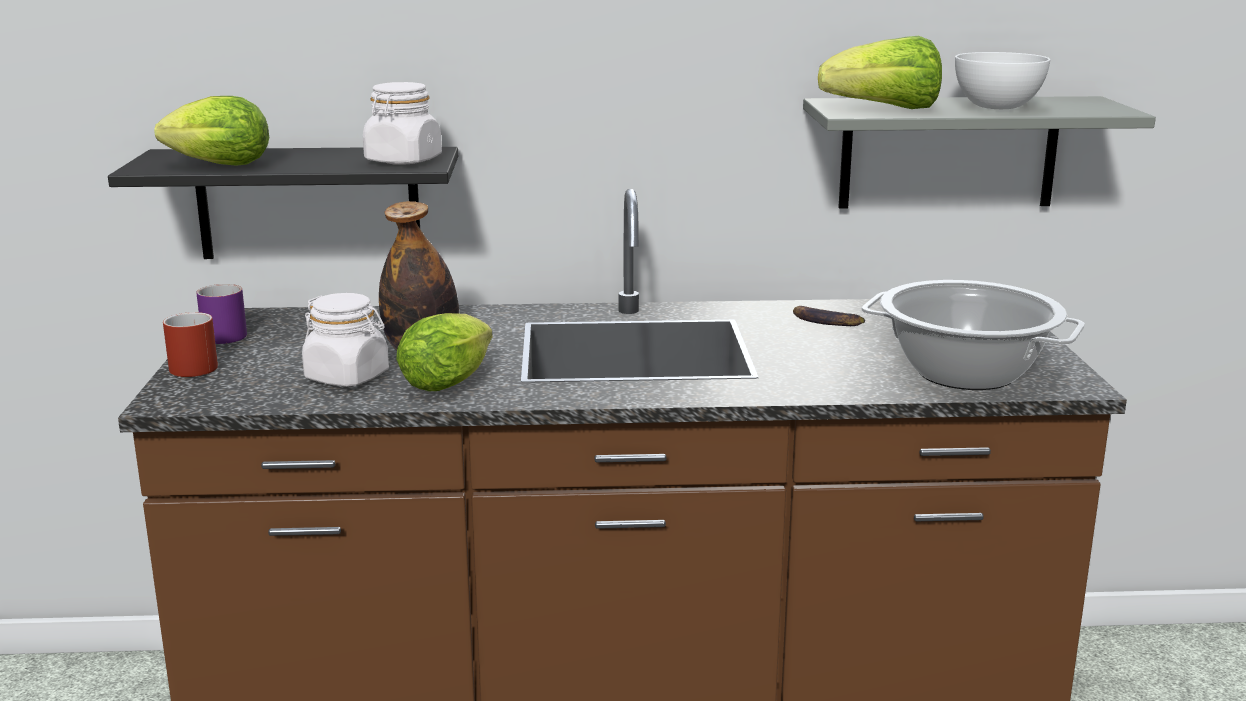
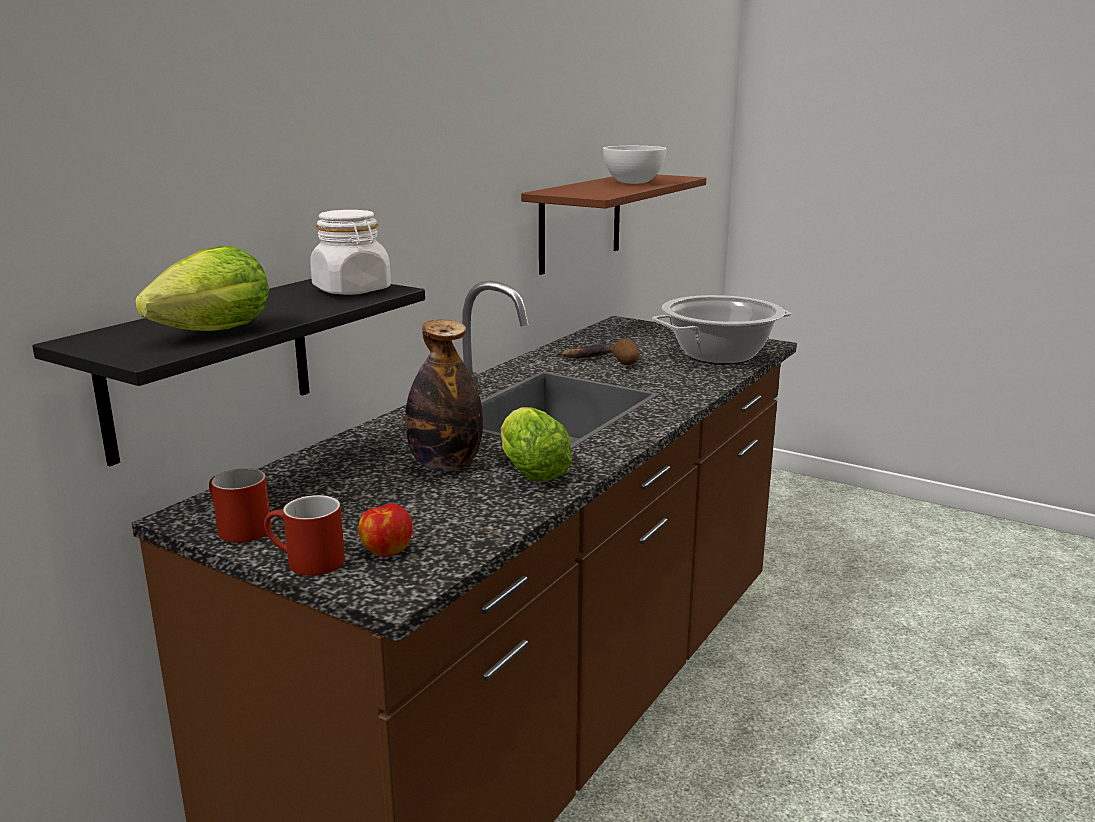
camera: 55 degrees left, 0 degrees up
purple mug [196,284,247,344] -> red mug [209,468,271,543]
white jar [302,293,389,387] -> none
grey shelf [803,96,1156,209] -> brown shelf [521,175,706,275]
lettuce [818,36,942,109] -> none
none -> apple [358,504,413,557]
none -> potato [613,339,639,366]

